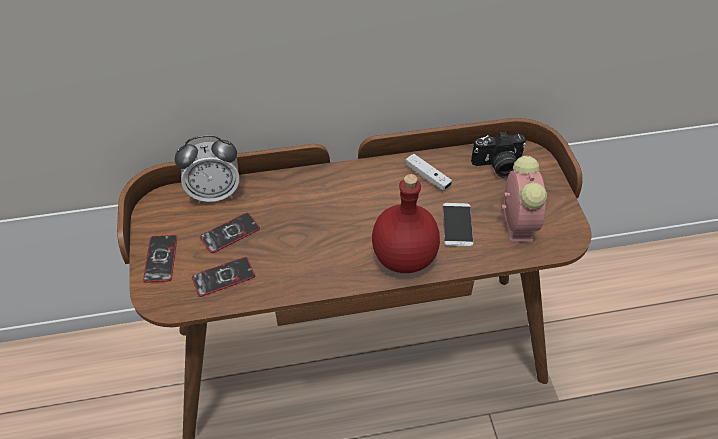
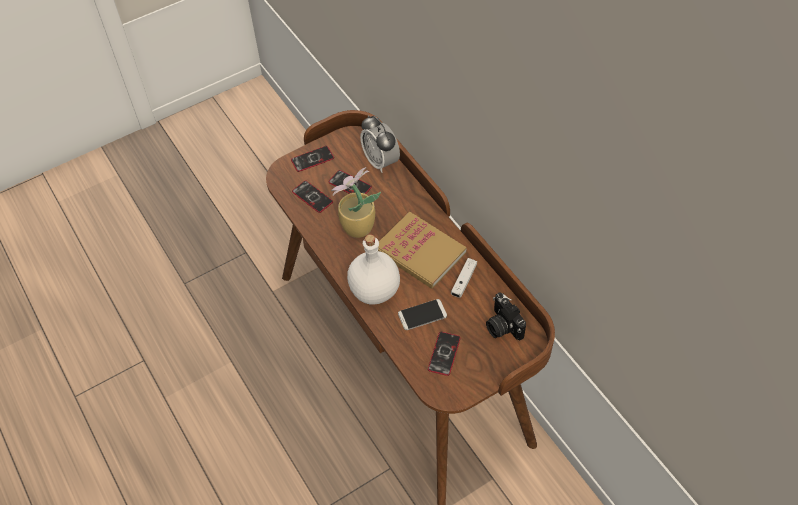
camera: 70 degrees right, 5 degrees up
red bottle [372,174,440,273] -> white bottle [347,234,400,305]
alarm clock [501,156,547,243] -> phone [428,332,460,376]
none -> potted plant [331,167,381,238]
none -> book [378,211,467,289]

